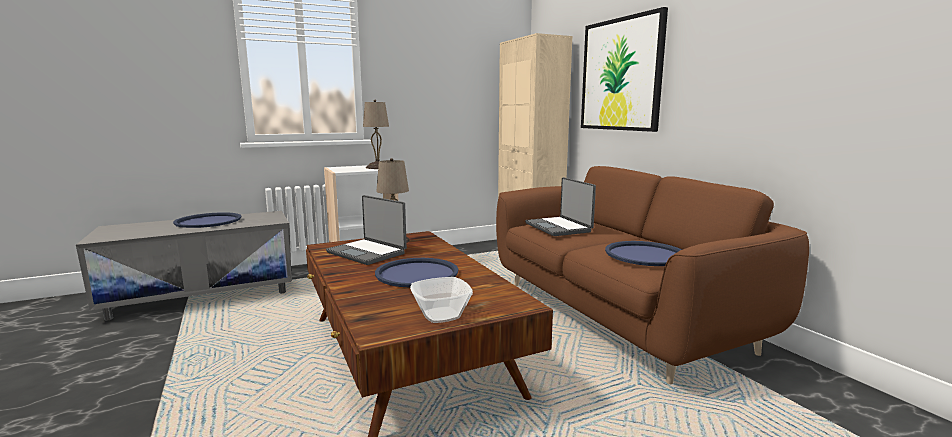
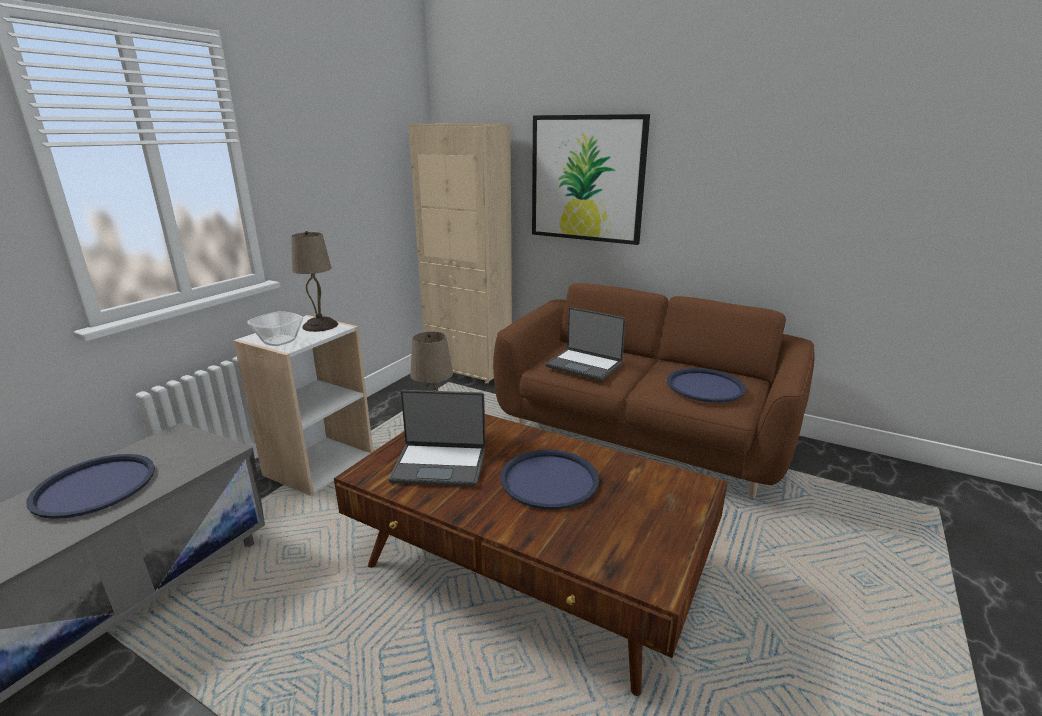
camera: 35 degrees left, 10 degrees up
bowl [410,277,473,323] -> bowl moved to [247,311,303,346]

